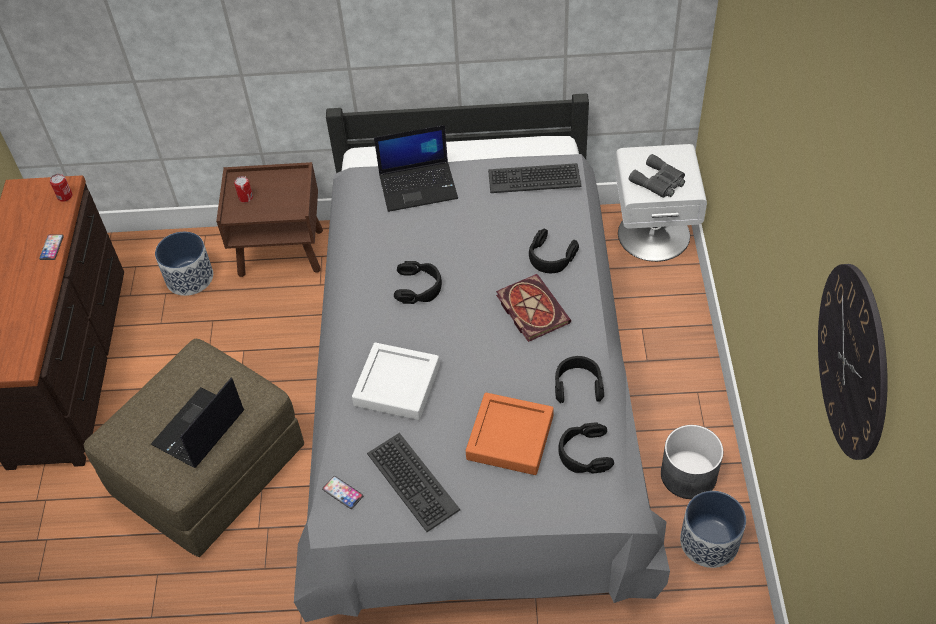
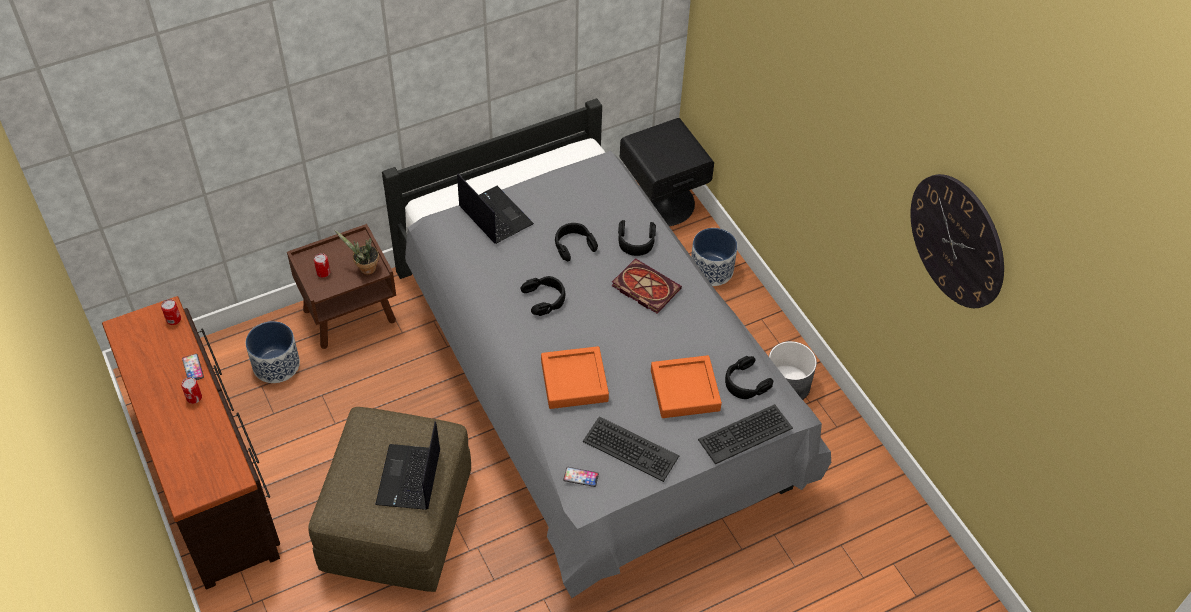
camera: 30 degrees left, 0 degrees up
white tray [352,342,440,420] -> orange tray [541,346,609,409]
laptop [374,125,458,212] -> laptop turned 90 degrees counterclockwise [457,173,534,244]
keyboard [488,163,581,193] -> keyboard moved to [698,404,793,464]
black headphones [555,356,604,403] -> black headphones moved to [555,223,598,261]
white nightstand [615,144,707,262] -> black nightstand [620,118,714,226]
grey binoculars [629,154,685,198] -> none
planter [680,491,746,568] -> planter moved to [691,228,737,286]
none -> can [181,377,202,404]
none -> potted plant [335,230,379,275]

